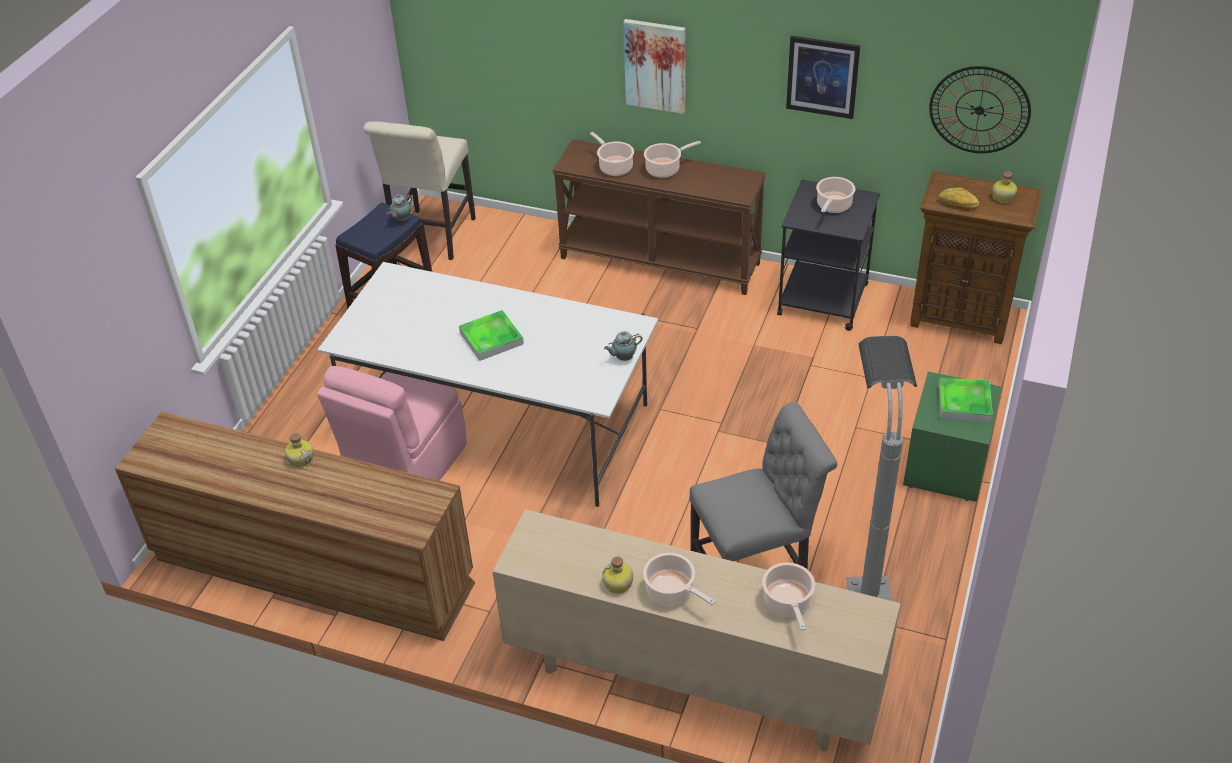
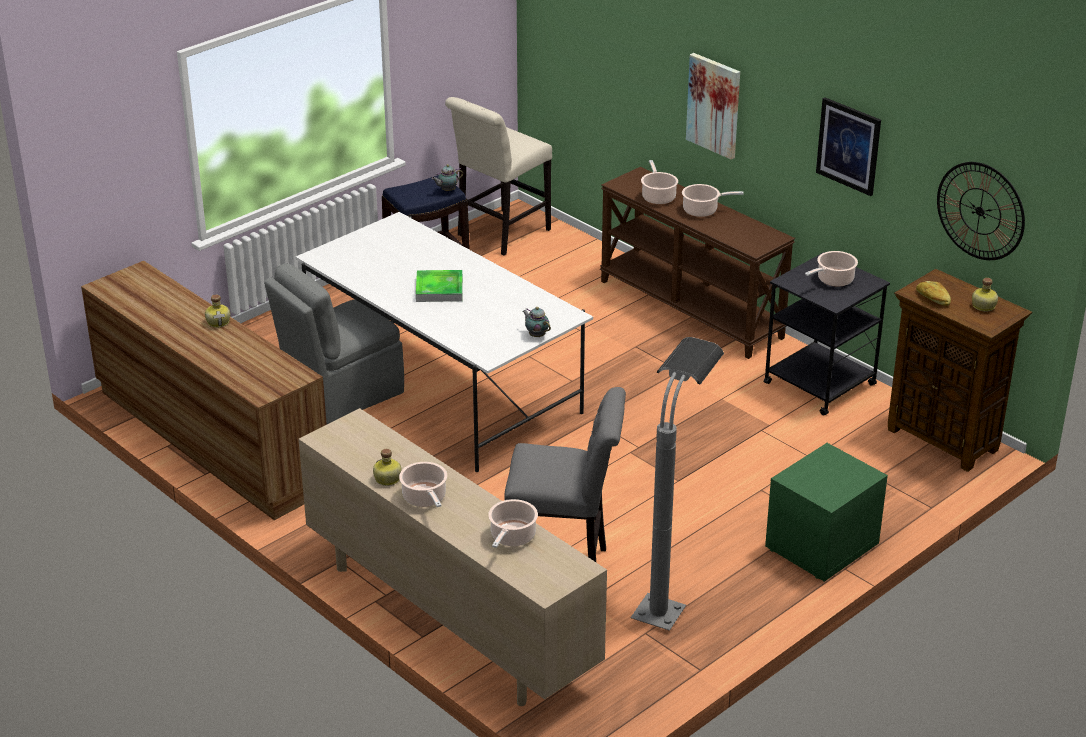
camera: 25 degrees right, 10 degrees down
pink chair [317,366,467,481] -> grey chair [264,263,404,424]
teapot [604,331,642,361] -> teapot turned 45 degrees clockwise [523,307,551,337]
tray [939,377,993,422] -> none

